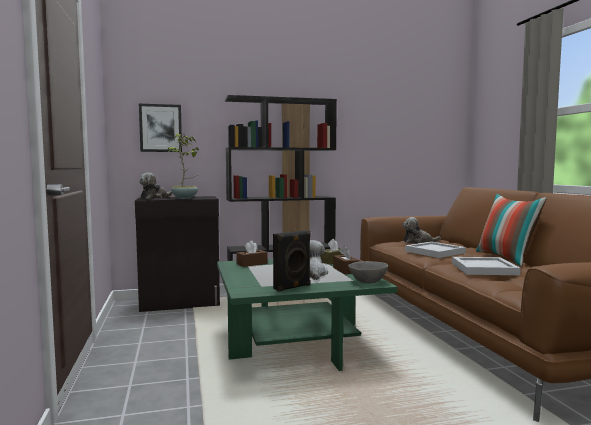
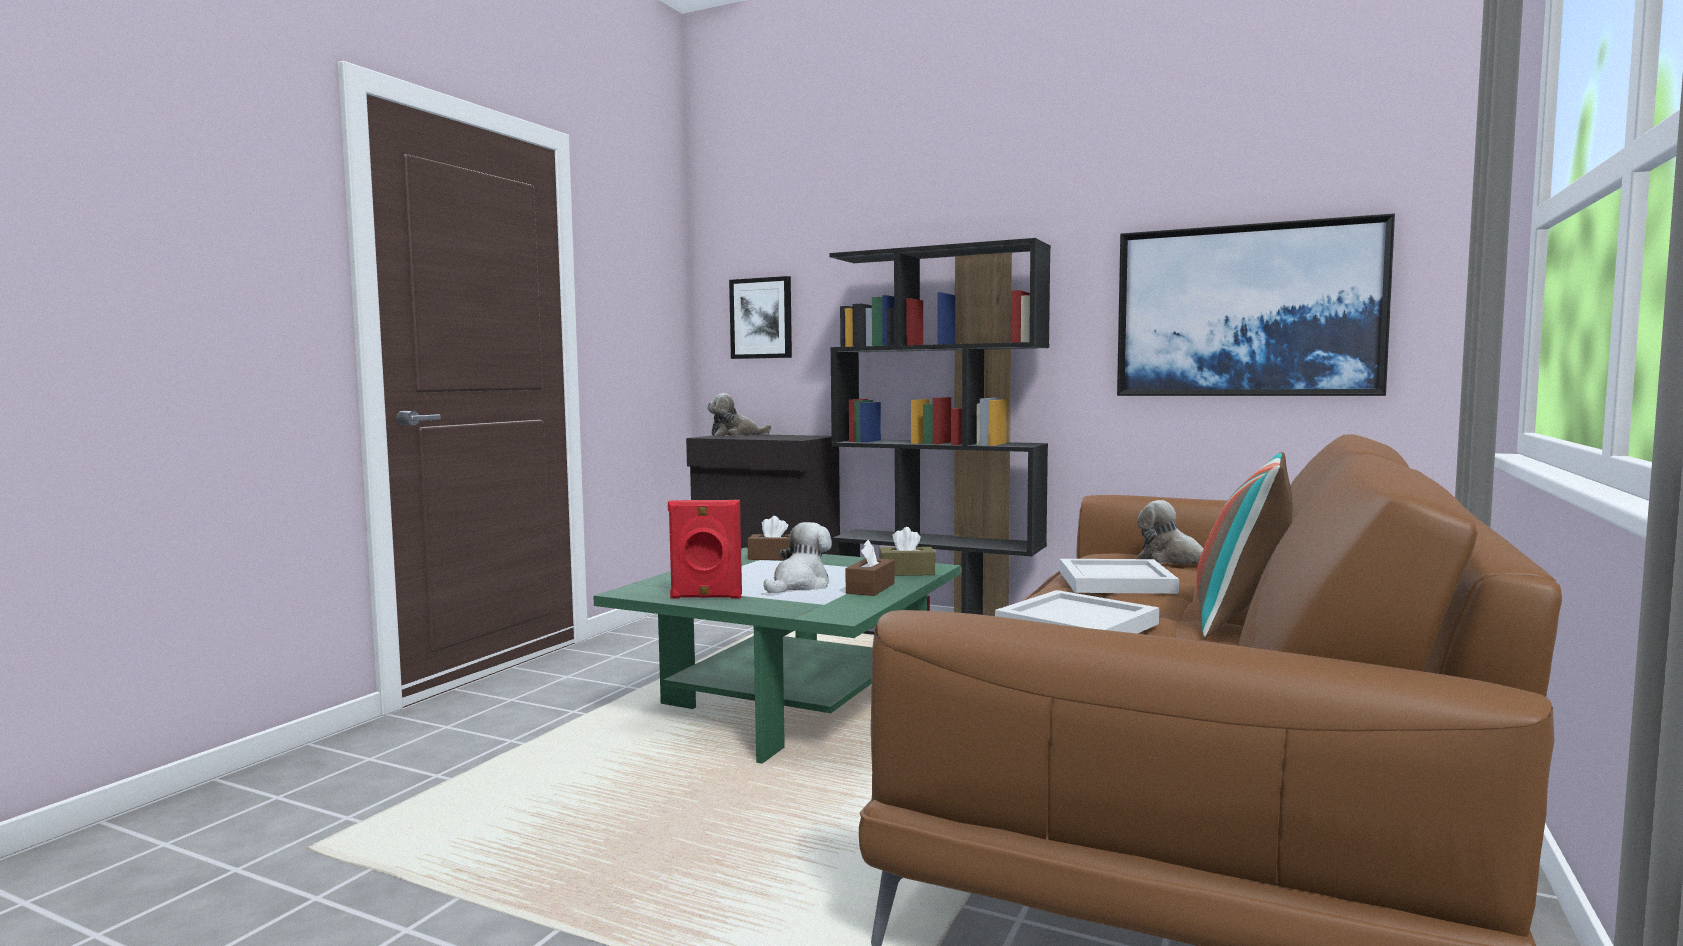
camera: 40 degrees right, 0 degrees up
potted plant [167,133,199,199] -> none
black speaker [273,230,311,292] -> red speaker [668,500,742,599]
grey bowl [348,261,388,283] -> none
none -> picture [1117,213,1395,396]

